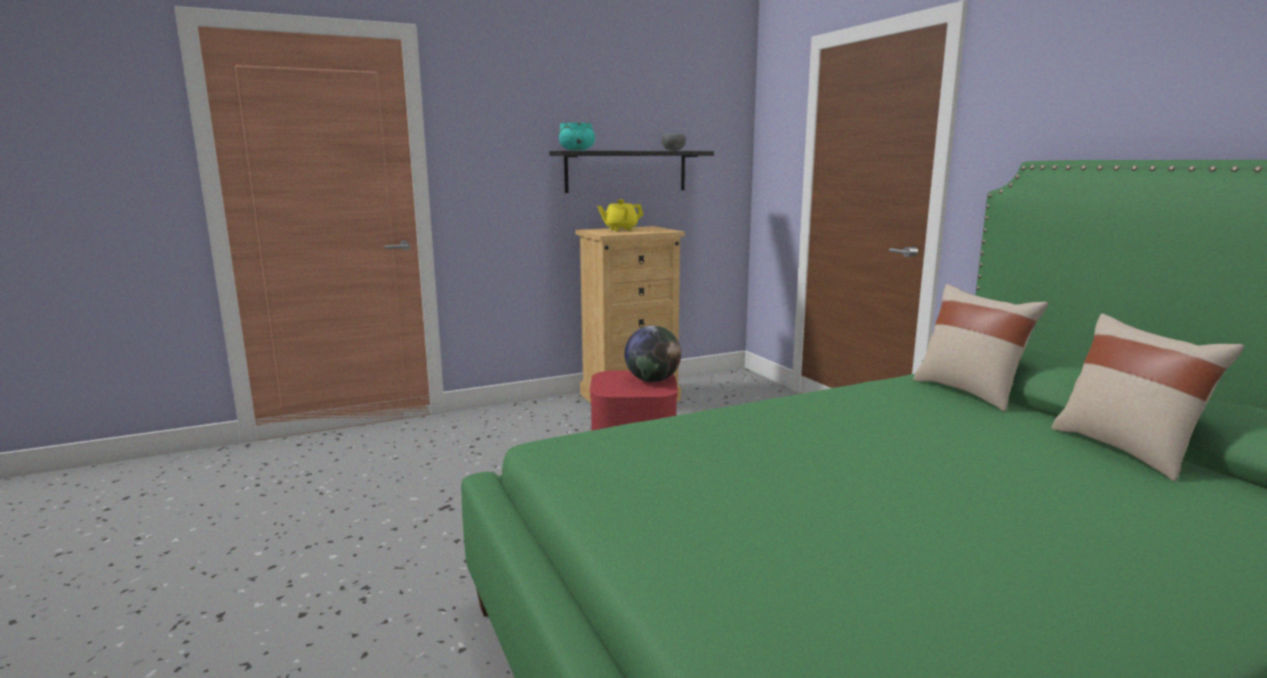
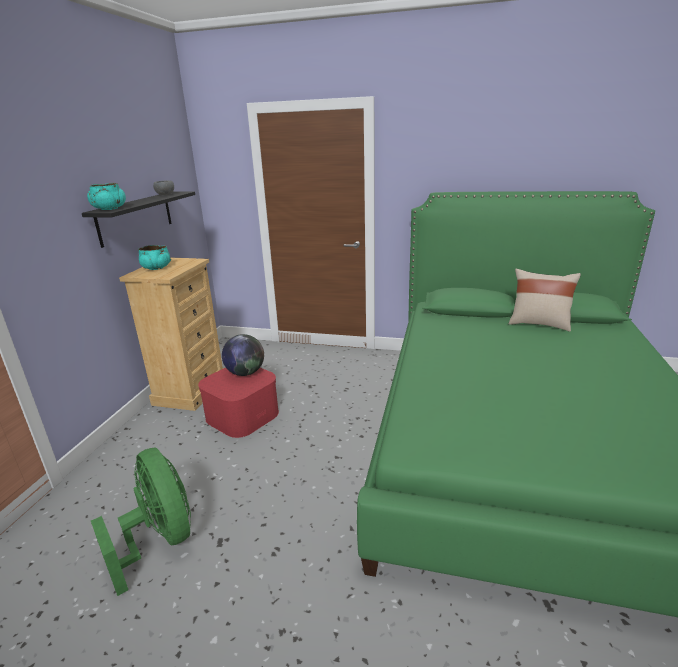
camera: 50 degrees left, 10 degrees up
yellow teapot [597,200,643,231] -> turquoise bowl [138,245,171,270]
beige pillow [913,284,1048,412] -> none
none -> green fan [91,447,191,596]

